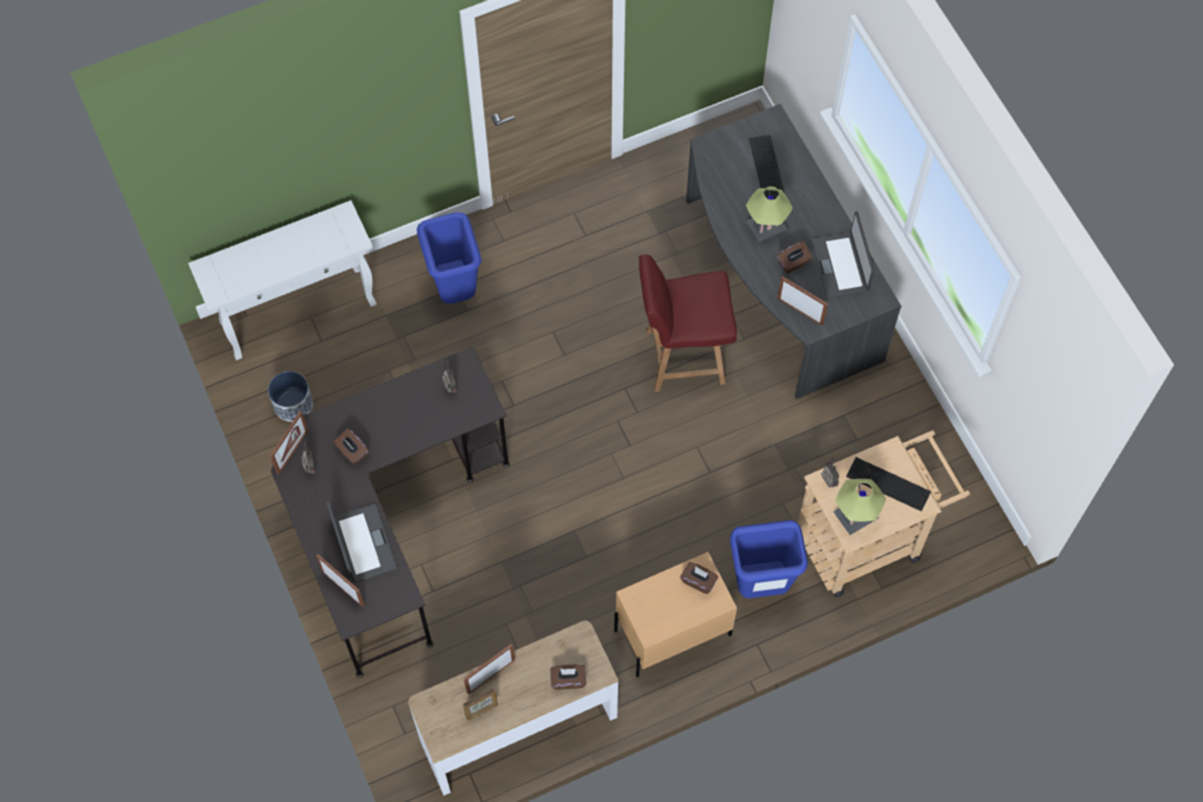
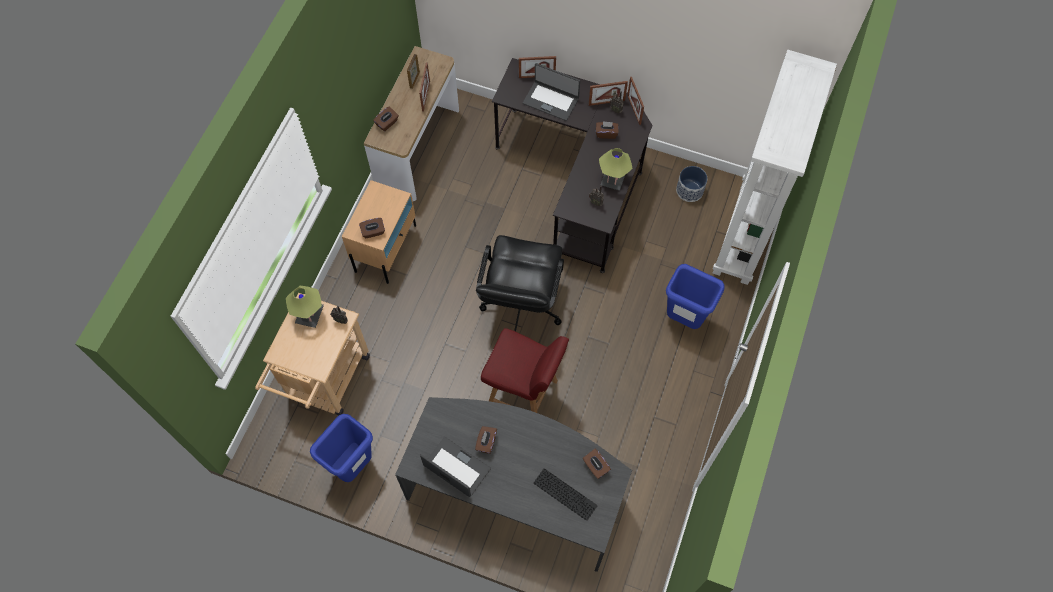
camera: 135 degrees right, 0 degrees up
white console table [188,200,377,360] -> white bookcase [713,50,837,285]
red chair [639,254,737,392] -> red chair turned 75 degrees clockwise [481,328,569,413]
blue trash can [730,520,808,598] -> blue trash can moved to [310,414,373,482]
table lamp [746,186,793,242] -> table lamp moved to [599,148,632,191]
picture frame [777,276,828,326] -> picture frame moved to [588,81,628,106]
keyboard [846,457,931,511] -> none
none -> black office chair [476,235,564,332]
none -> brown tissue box [583,449,611,479]

